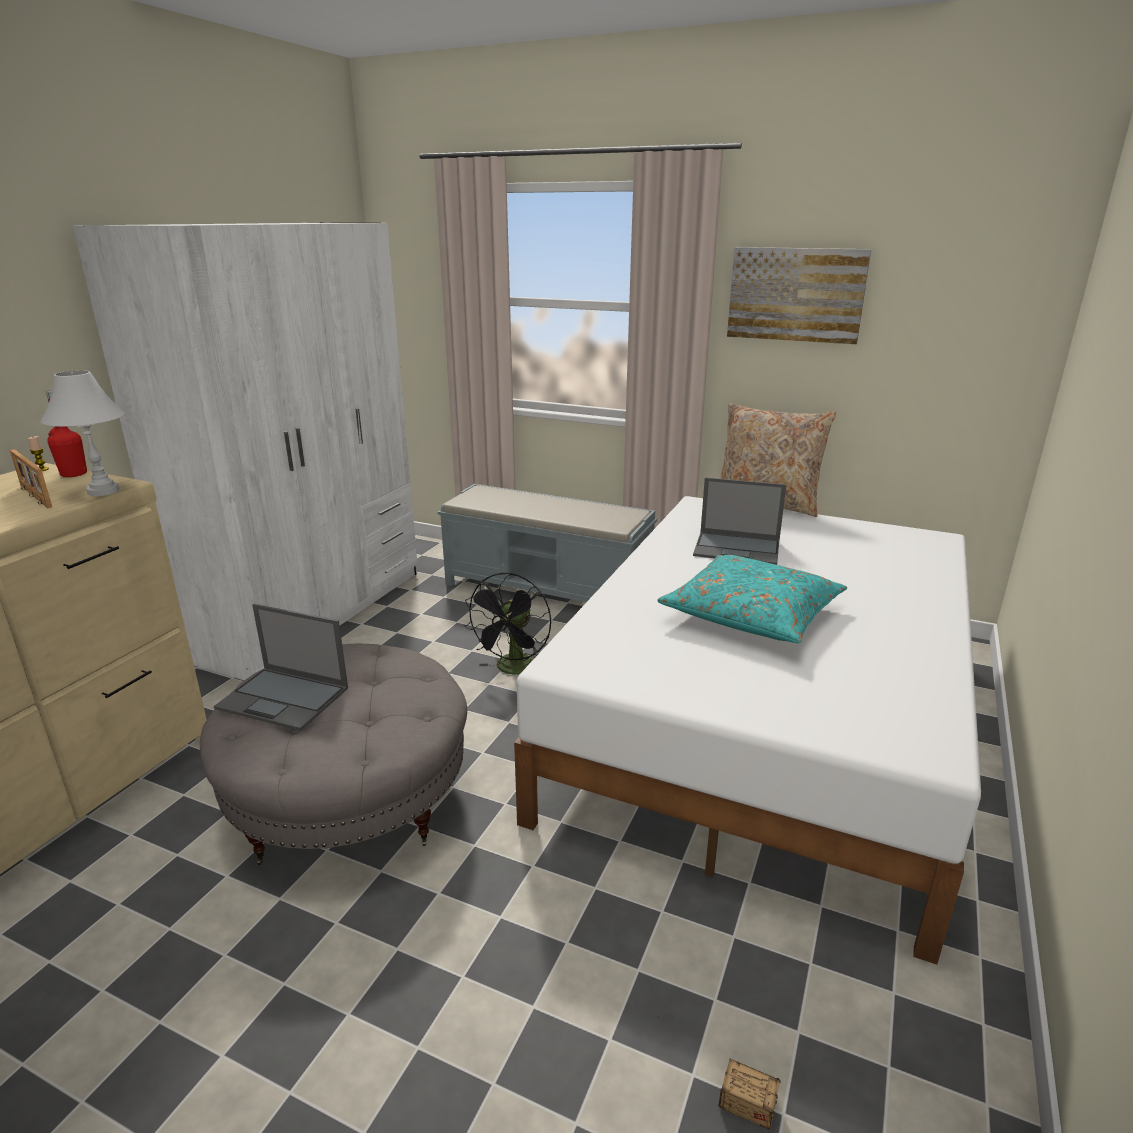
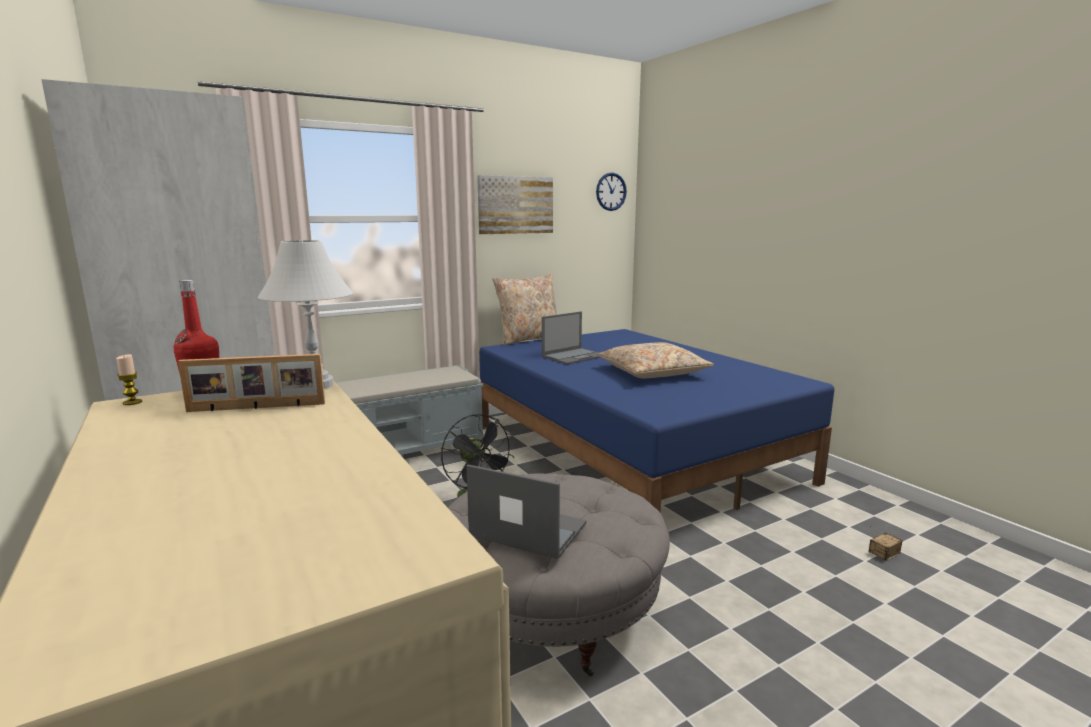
camera: 55 degrees left, 10 degrees down
laptop [214,604,348,731] -> laptop turned 120 degrees counterclockwise [466,465,587,559]
white bed [514,496,981,965] -> blue bed [479,329,834,513]
turquoise pillow [657,555,847,643] -> beige pillow [597,342,714,378]
none -> wall clock [596,172,627,211]

